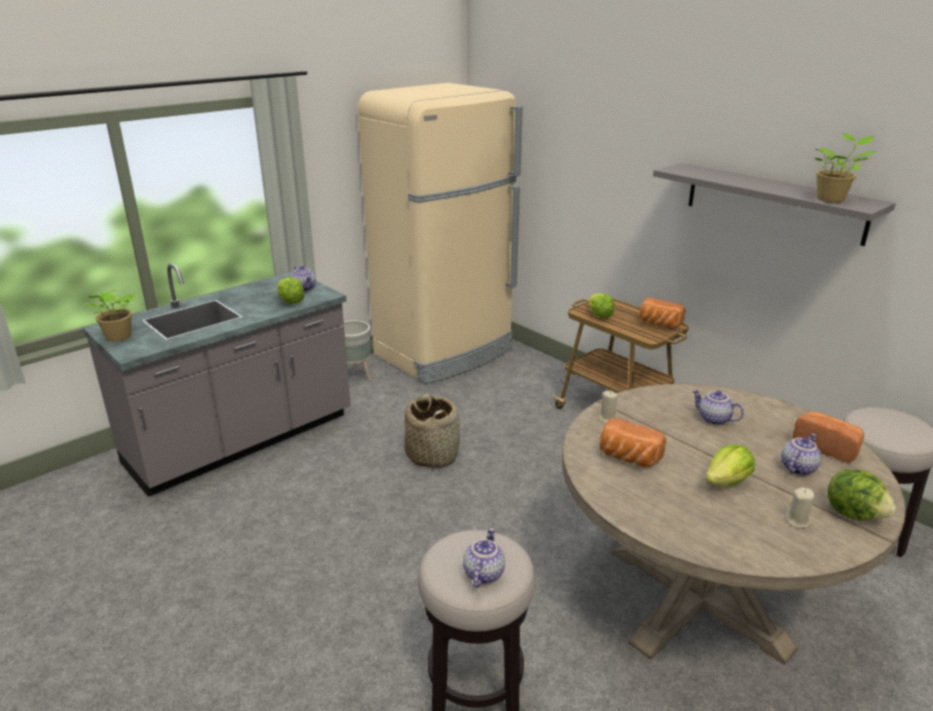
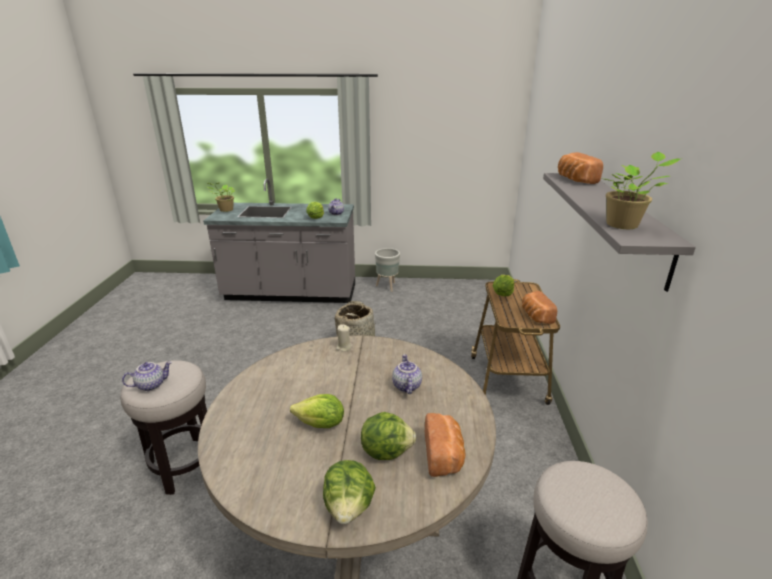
camera: 45 degrees right, 0 degrees up
beige fridge [358,83,523,384] -> none
bread [600,418,666,467] -> bread moved to [558,152,603,184]
teapot [781,434,822,475] -> lettuce [361,412,417,460]
beige candle [785,488,815,528] -> none

